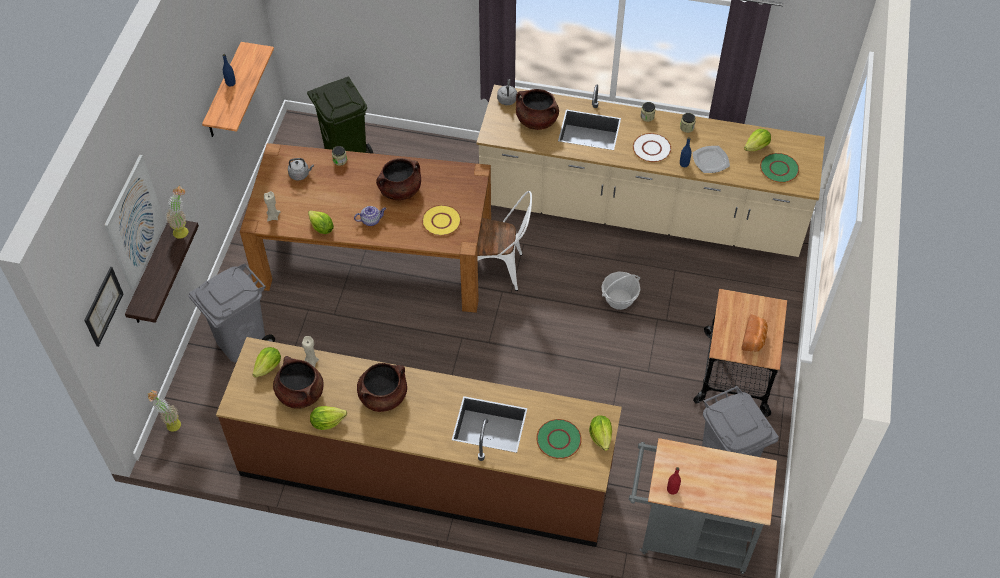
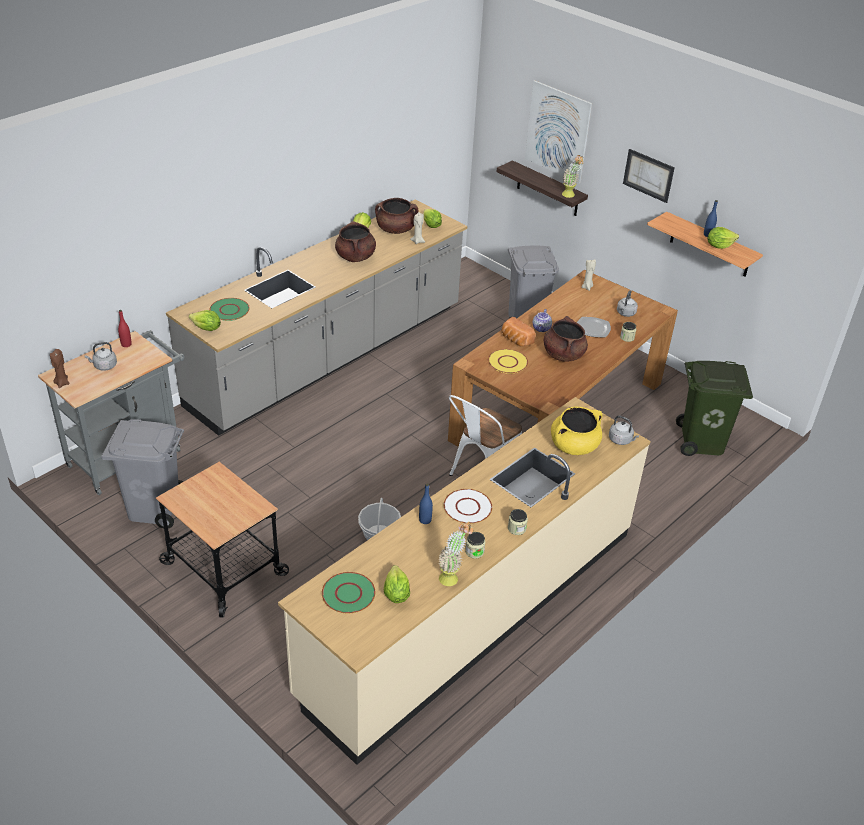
camera: 120 degrees right, 15 degrees down
picture [84,267,123,347] -> picture moved to [623,149,675,203]
potted plant [148,390,181,432] -> potted plant moved to [438,522,473,586]
brown counter [216,337,622,547] -> grey counter [166,199,467,436]
lettuce [308,210,334,234] -> lettuce moved to [707,227,739,249]
brown cooking pot [516,89,559,130] -> yellow cooking pot [551,407,602,455]
plate [693,146,730,173] -> plate moved to [577,317,611,337]
bread [741,315,768,352] -> bread moved to [502,317,536,346]
none -> brown candle [50,349,69,388]
none -> grey kettle [85,342,117,371]

